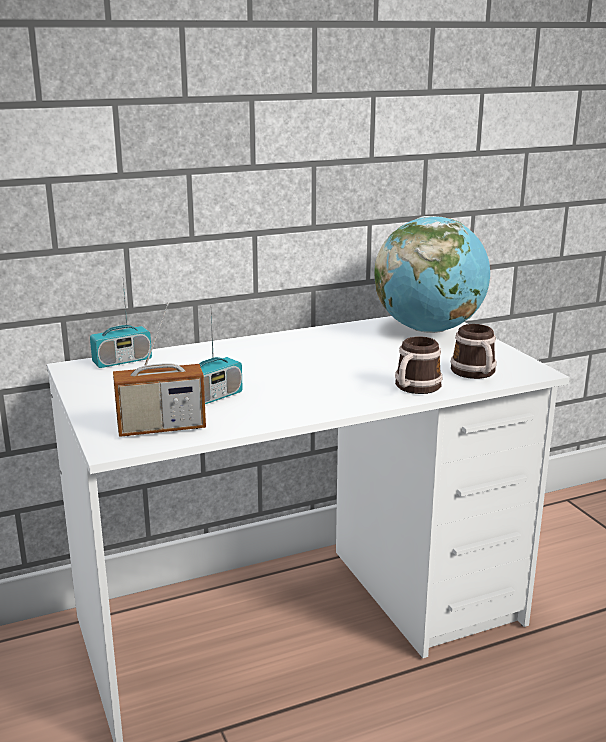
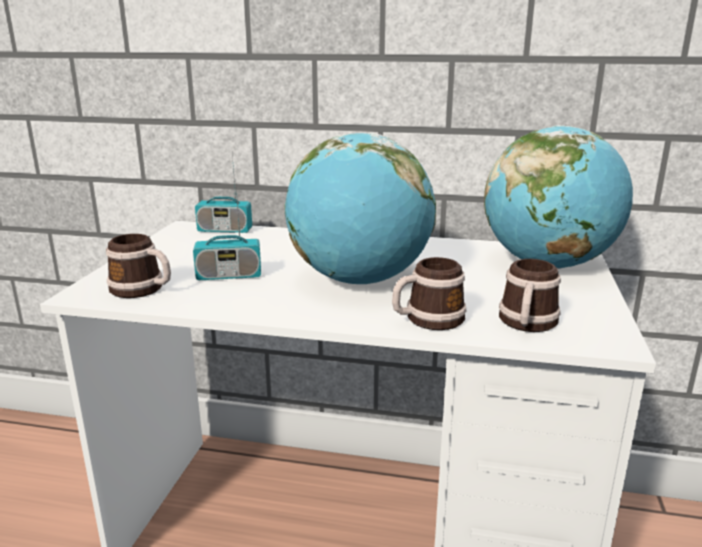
camera: 35 degrees right, 0 degrees up
radio [113,302,206,437] -> mug [106,234,171,298]
none -> globe [284,133,436,284]

